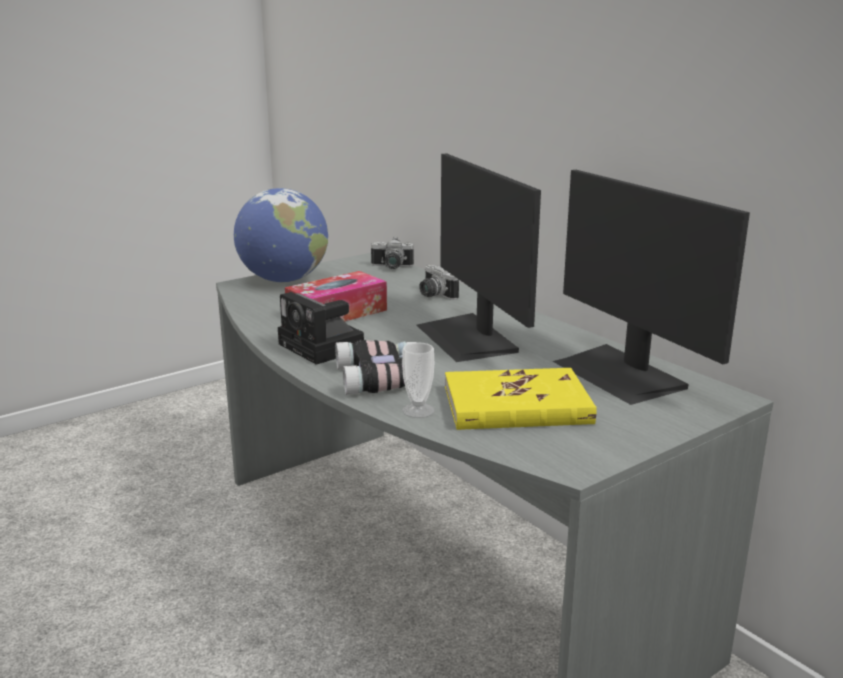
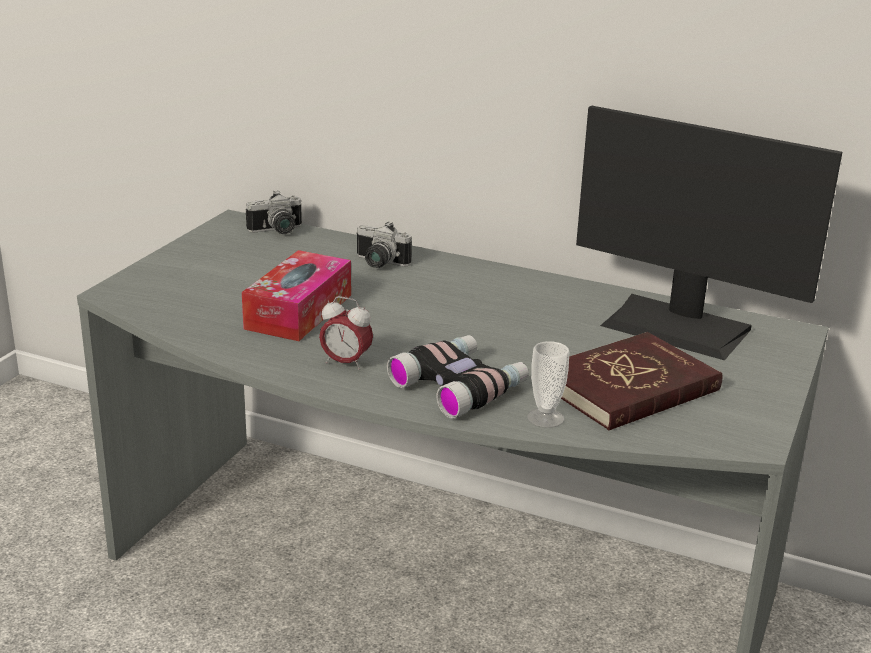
camera: 30 degrees left, 5 degrees up
globe [234,188,328,283] -> none
camera [278,292,364,365] -> alarm clock [319,296,373,370]
monitor [416,153,541,362] -> none
yellow book [445,368,597,430] -> red book [561,332,722,431]

